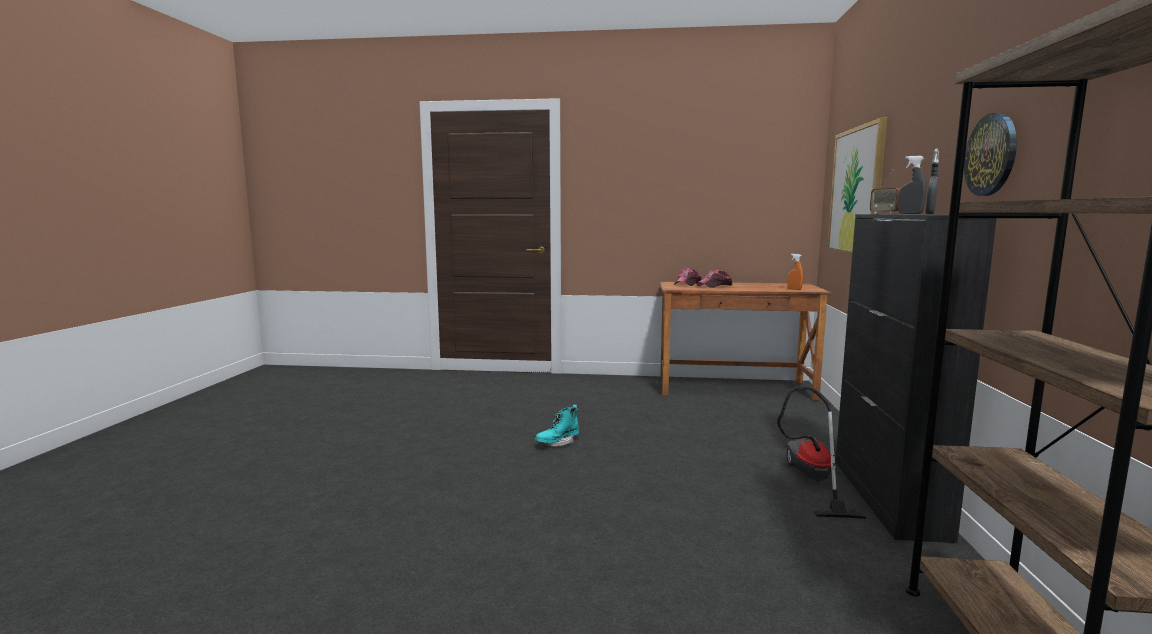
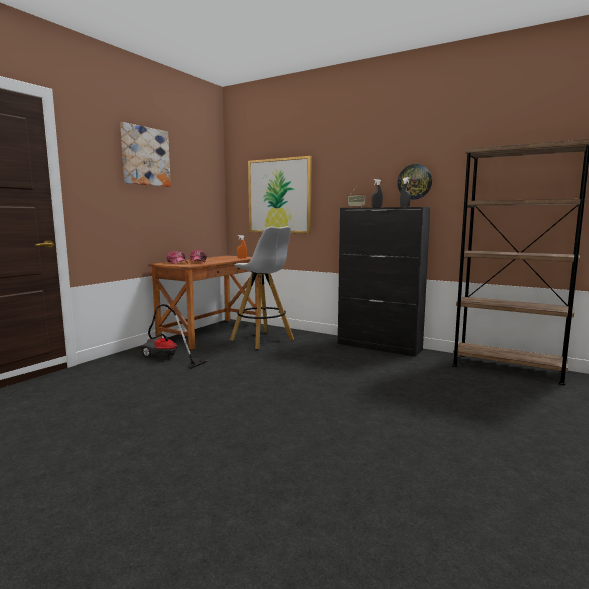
camera: 65 degrees left, 0 degrees up
turquoise boot [535,405,579,447] -> none
vacuum cleaner [777,386,866,519] -> vacuum cleaner moved to [141,304,208,369]
none -> picture [120,122,171,187]
none -> white stool [230,226,294,349]

